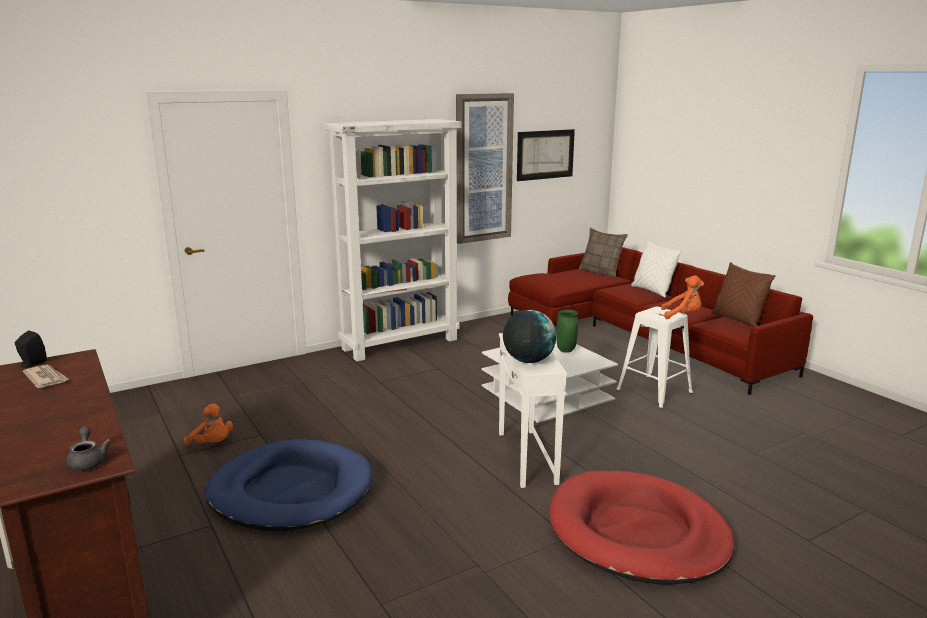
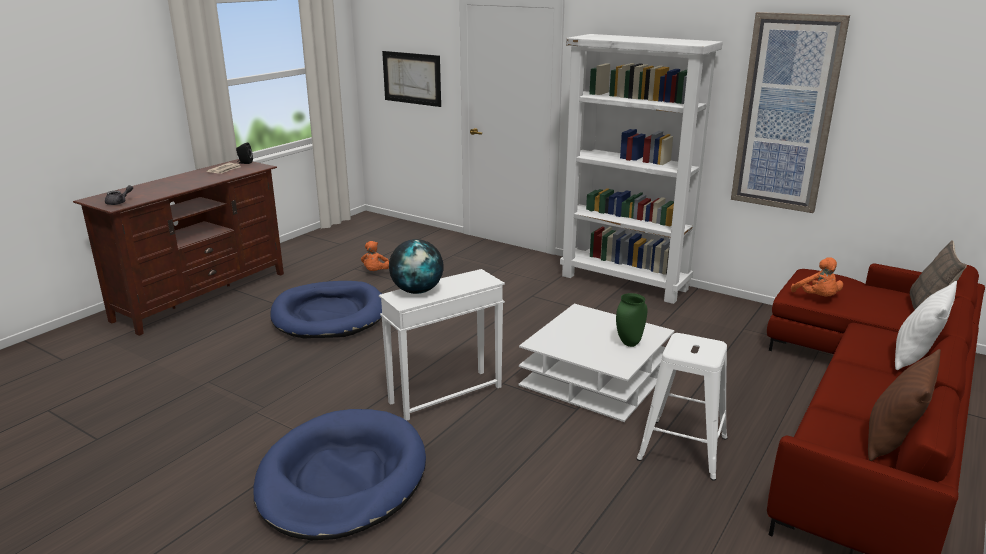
camera: 65 degrees right, 5 degrees up
picture [517,129,575,181] -> picture moved to [382,51,441,107]
red dog bed [549,470,734,585] -> blue dog bed [253,409,426,540]
orange plush toy [661,275,704,319] -> orange plush toy moved to [791,257,843,297]

